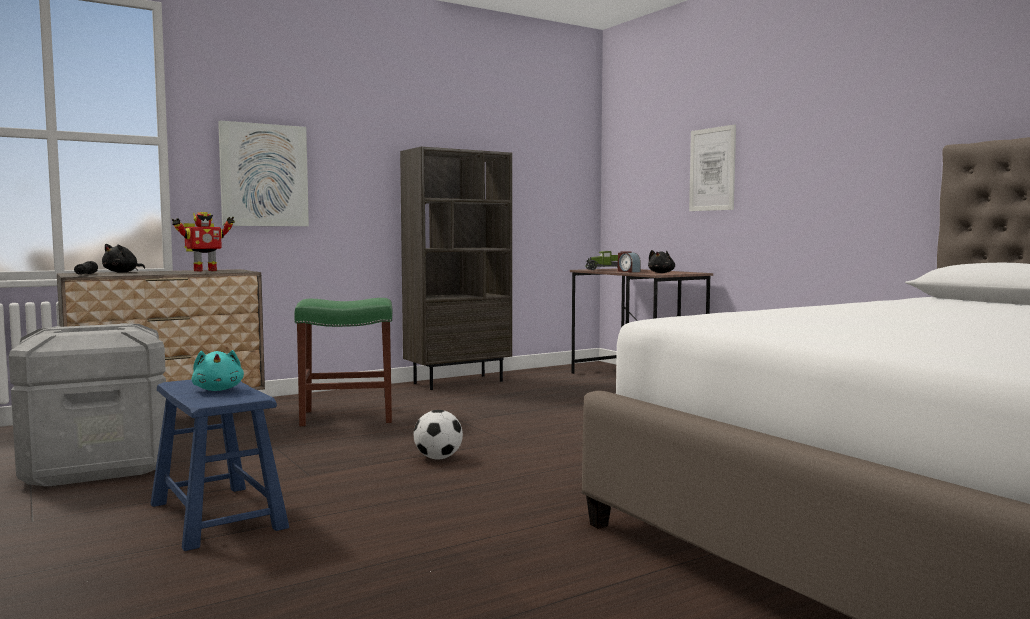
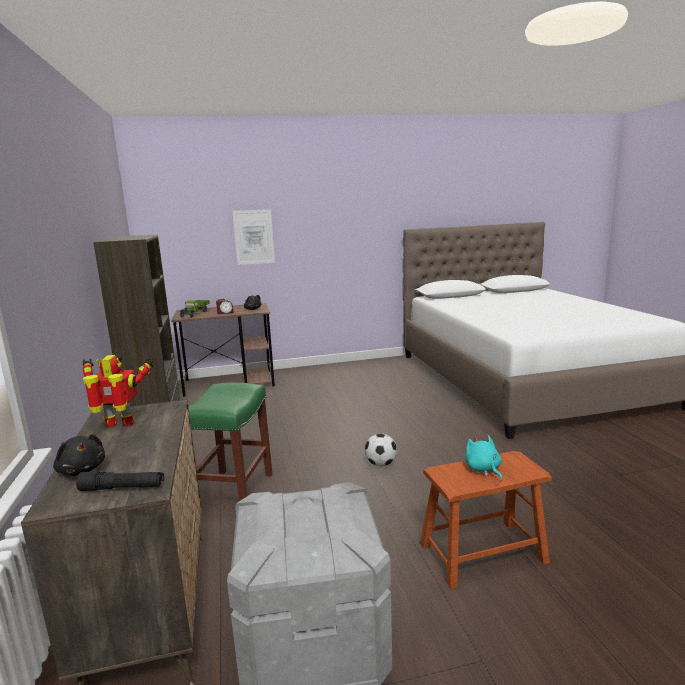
camera: 70 degrees left, 10 degrees up
blue stool [150,379,289,551] -> brown stool [420,451,552,589]
toy robot [171,212,235,272] -> toy robot turned 75 degrees counterclockwise [83,355,153,427]
turquoise plush toy [192,350,244,391] -> turquoise plush toy turned 105 degrees counterclockwise [465,435,502,481]
picture [218,121,309,226] -> none

